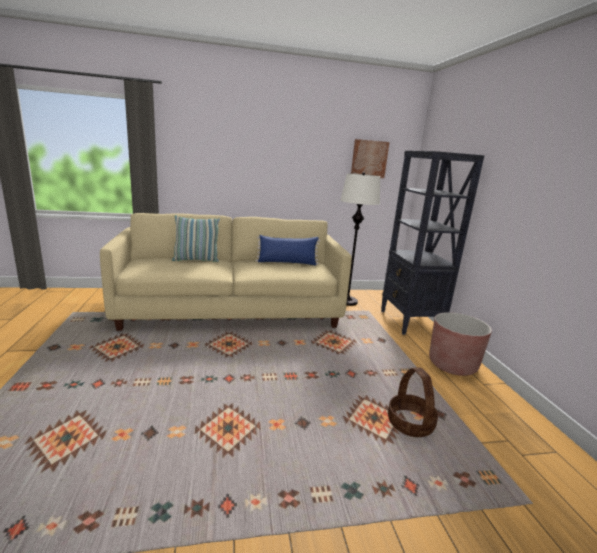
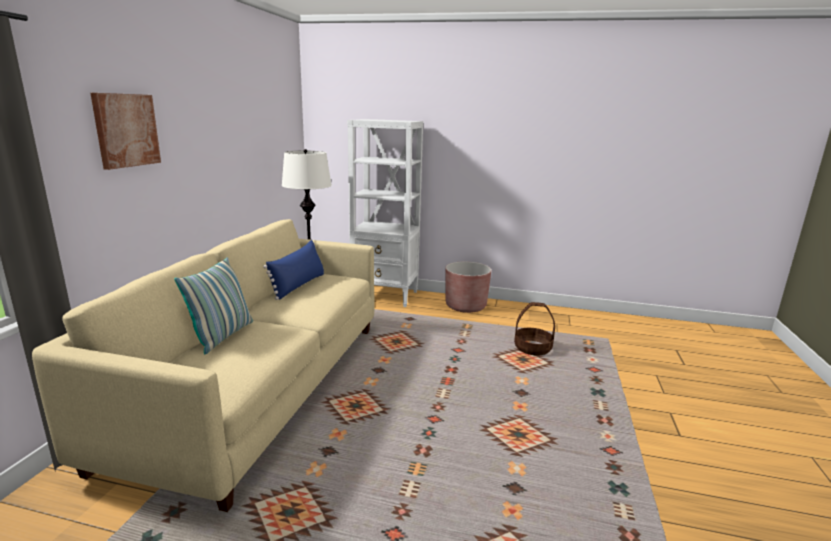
camera: 65 degrees left, 0 degrees up
picture [351,139,389,178] -> picture moved to [90,93,161,170]
black bookcase [381,151,485,335] -> white bookcase [347,119,423,307]

